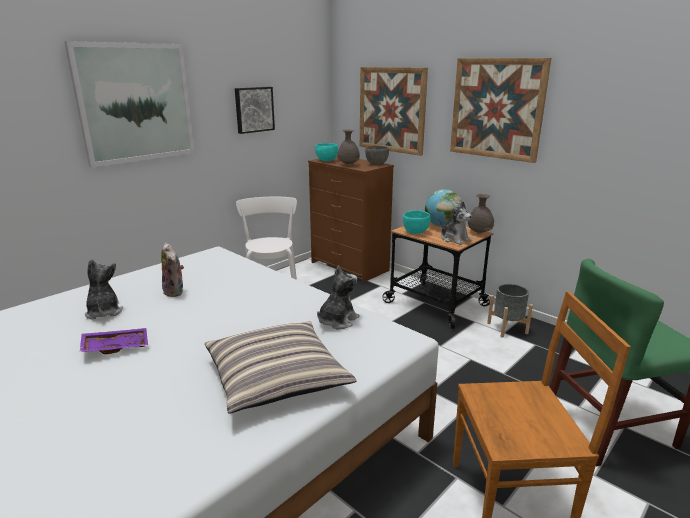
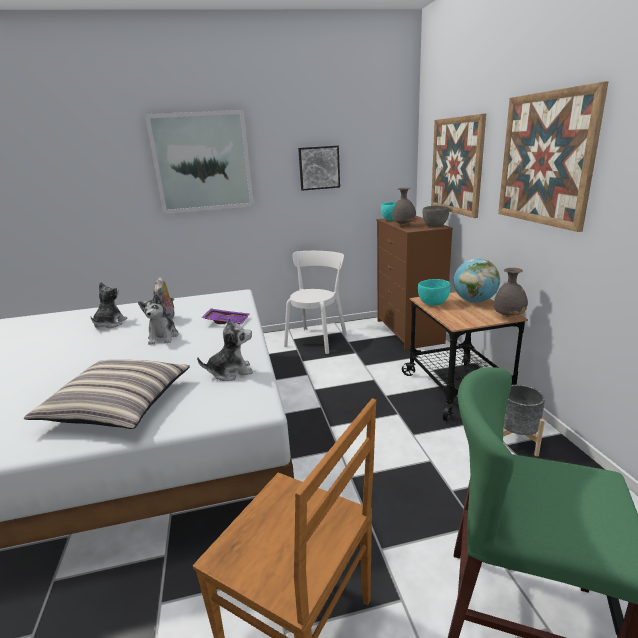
camera: 35 degrees right, 0 degrees up
purple tray [80,328,148,354] -> purple tray moved to [201,309,249,324]
plush toy [440,201,472,245] -> plush toy moved to [138,294,179,345]

